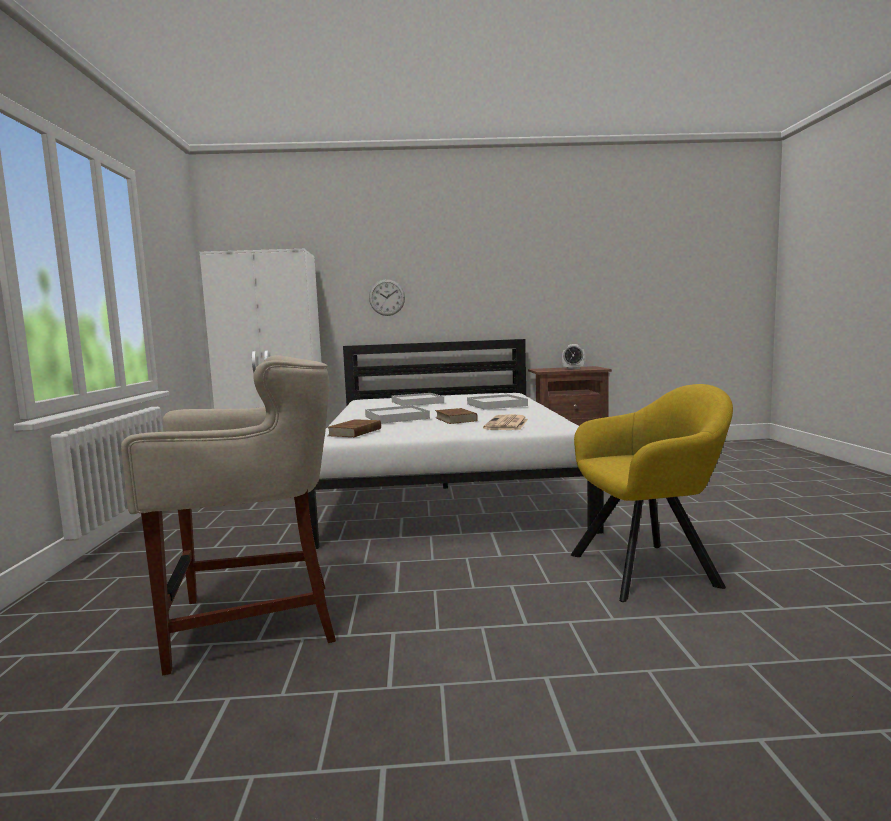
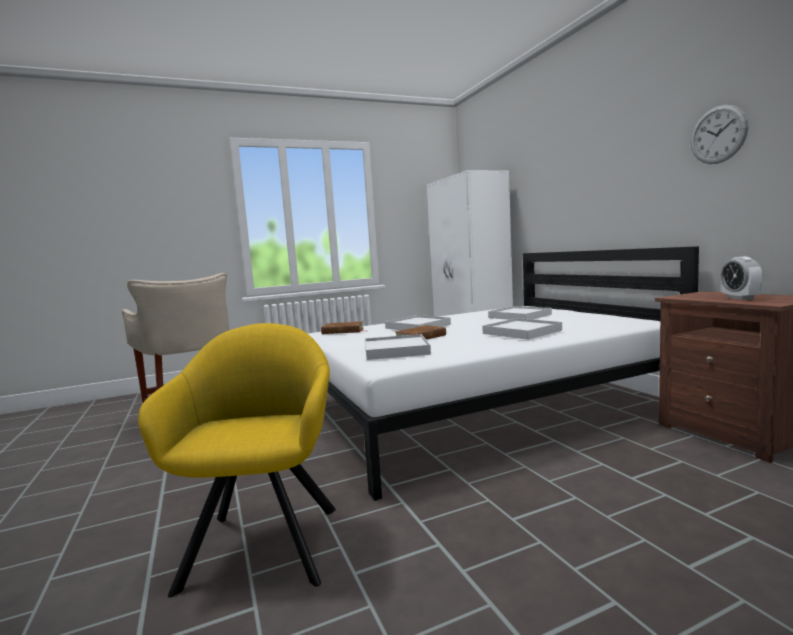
camera: 70 degrees right, 0 degrees up
wall clock [369,279,405,316] -> wall clock moved to [691,105,749,164]
newspaper [483,414,528,430] -> white tray [365,334,431,360]
yellow armchair [571,384,733,602] -> yellow armchair turned 150 degrees counterclockwise [138,323,336,597]

